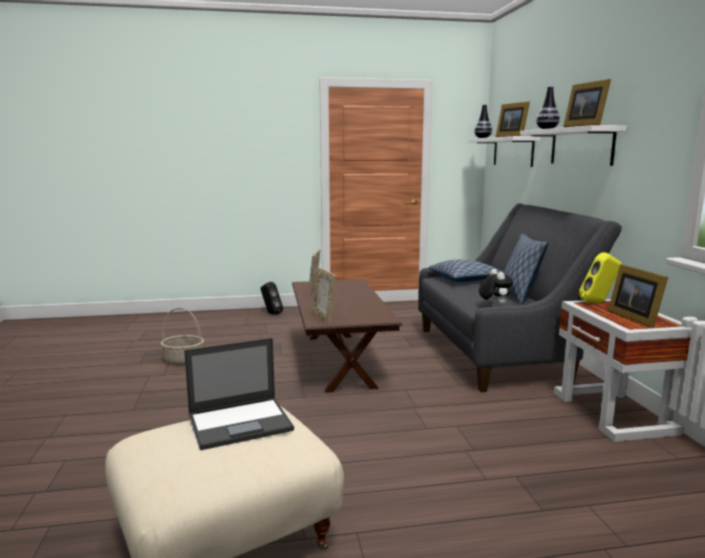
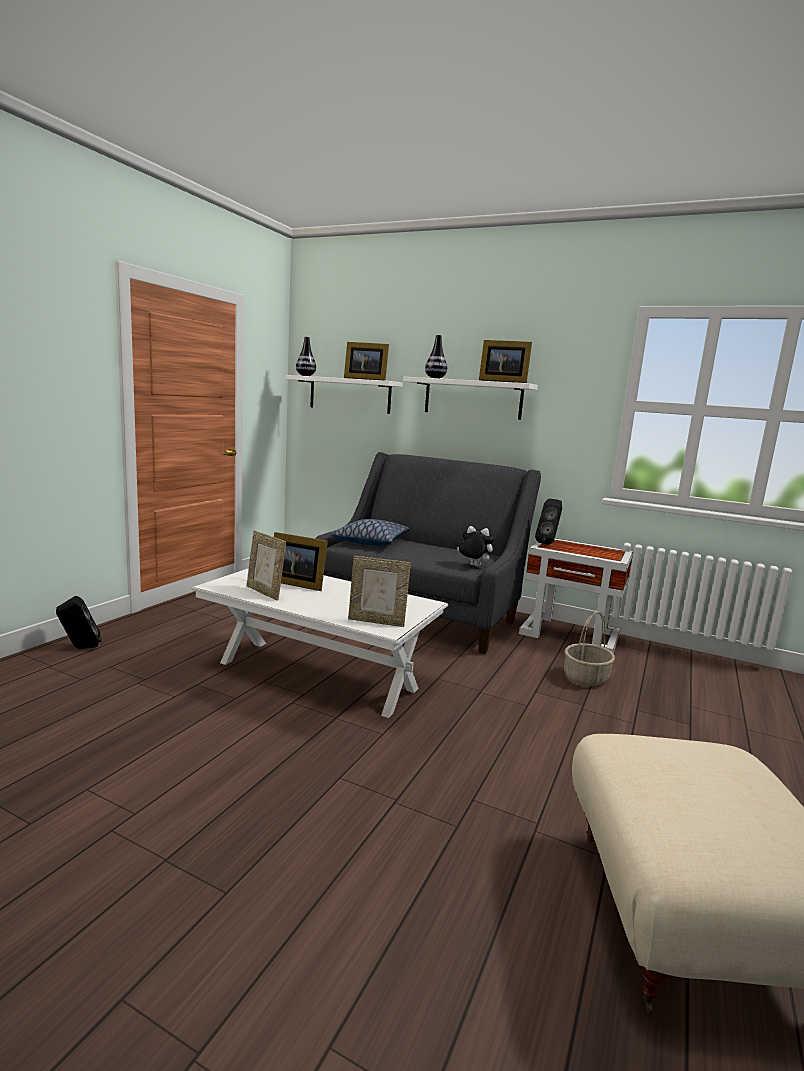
camera: 55 degrees left, 0 degrees up
basket [161,308,204,366] -> basket moved to [564,612,615,686]
laptop [184,338,294,450] -> none
brown coffee table [292,279,402,393] -> white coffee table [191,568,448,718]
pillow [503,234,549,304] -> none
yellow speaker [579,252,622,303] -> black speaker [535,499,562,545]
picture frame [608,264,668,328] -> picture frame moved to [274,532,328,591]

